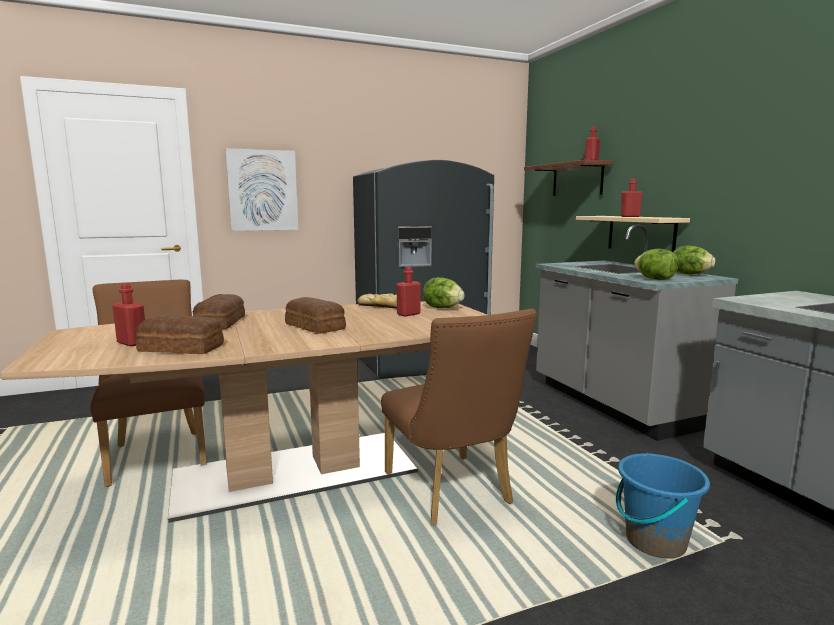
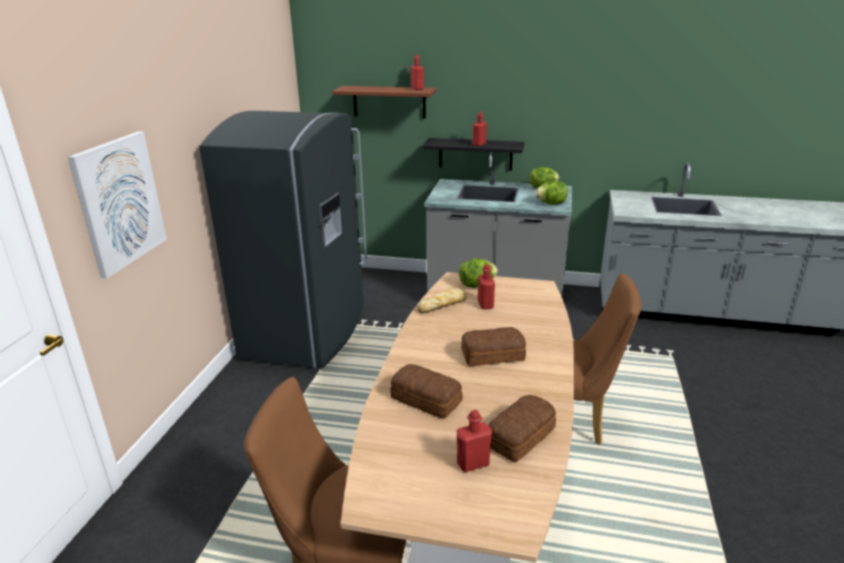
camera: 55 degrees left, 15 degrees up
beige shelf [576,216,690,252] -> black shelf [422,138,525,171]
blue bucket [616,453,710,559] -> none

